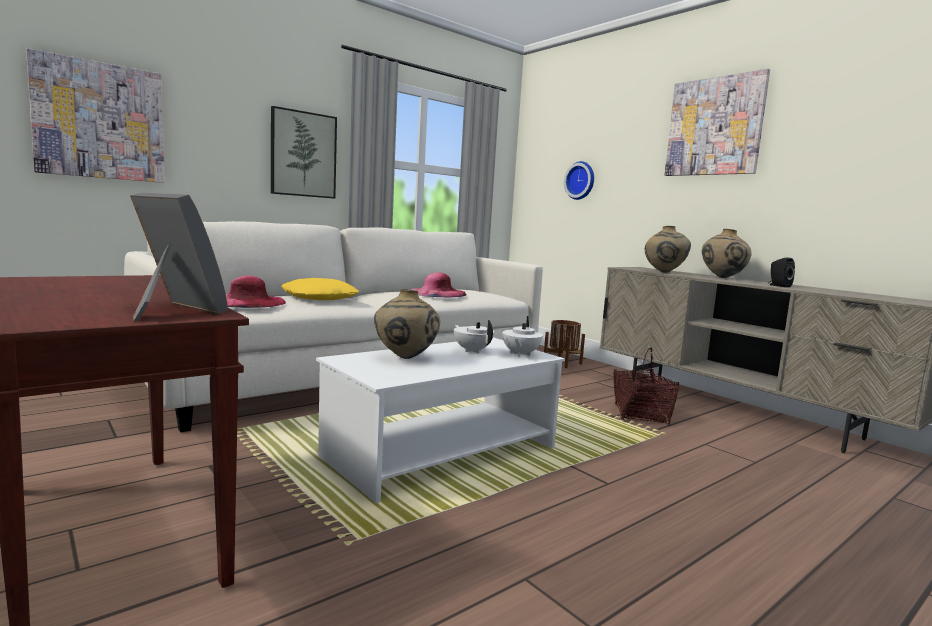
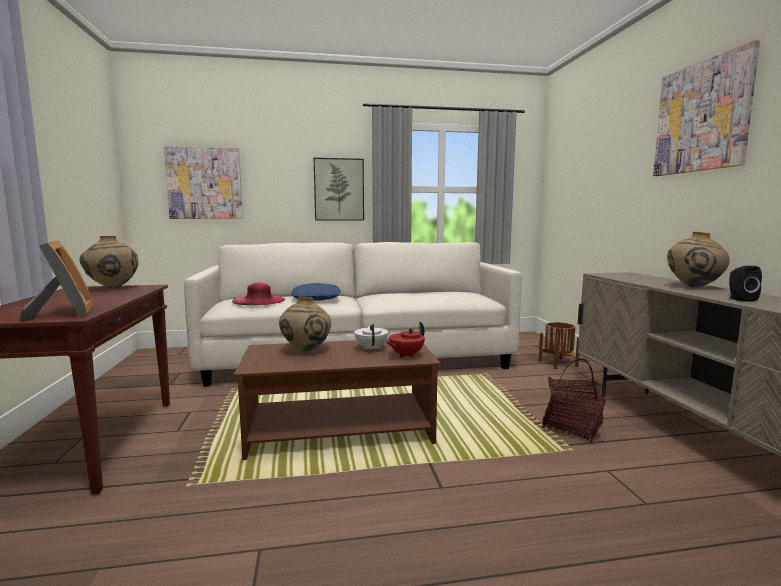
camera: 30 degrees right, 0 degrees up
yellow pillow [281,278,359,300] -> blue pillow [292,283,341,301]
white coffee table [316,337,565,503] -> brown coffee table [234,339,441,460]
pink hat [411,272,466,298] -> none
white teapot [502,316,543,357] -> red teapot [386,322,425,358]
wall clock [564,161,594,200] -> none
beige vase [645,226,691,273] -> beige vase moved to [80,236,138,289]

